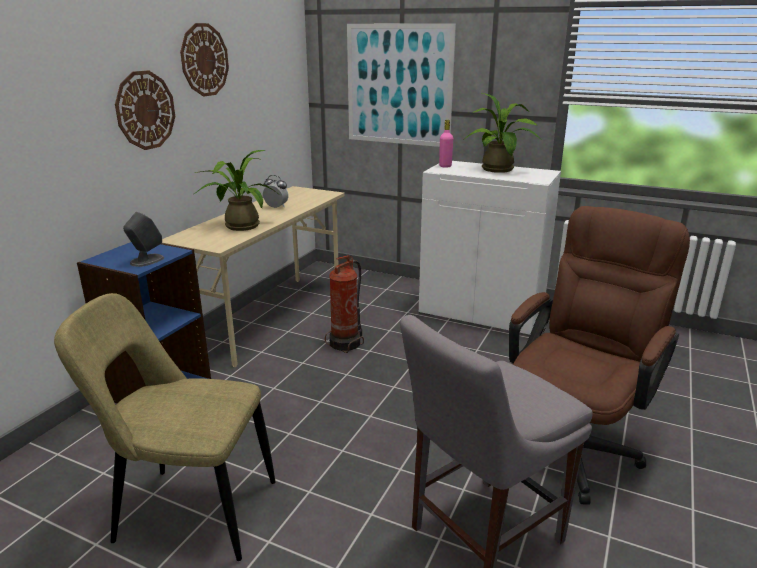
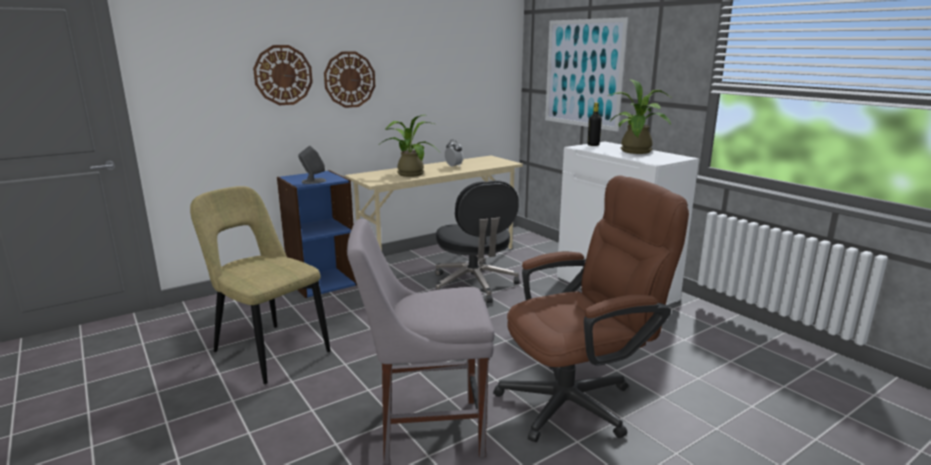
camera: 30 degrees right, 5 degrees down
wall clock [180,23,229,97] -> wall clock moved to [253,45,313,105]
fire extinguisher [325,255,364,353] -> black office chair [435,180,519,303]
pink bottle [439,120,453,168] -> black bottle [588,102,602,146]

